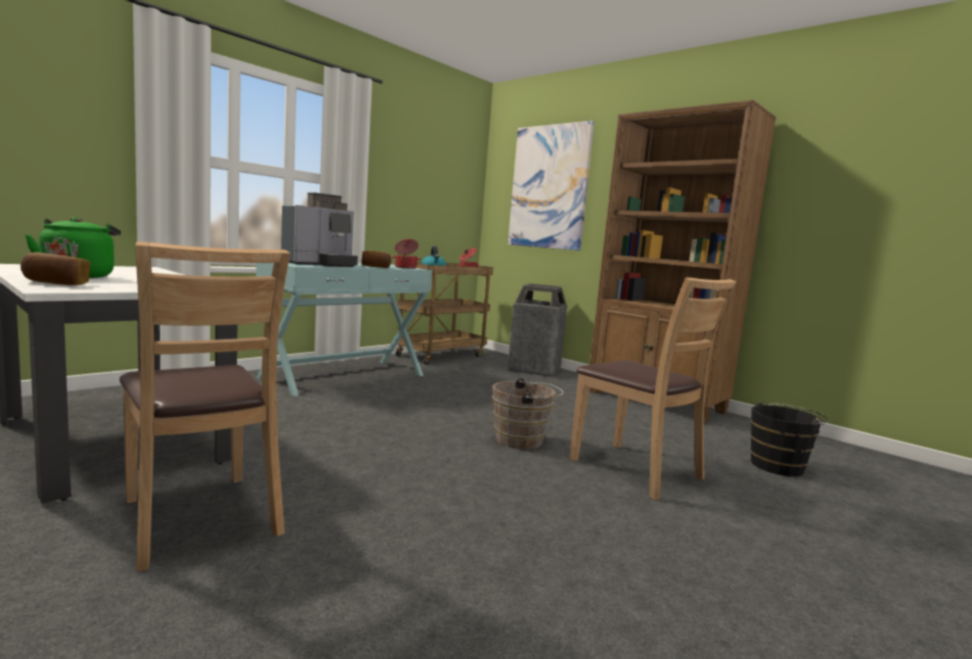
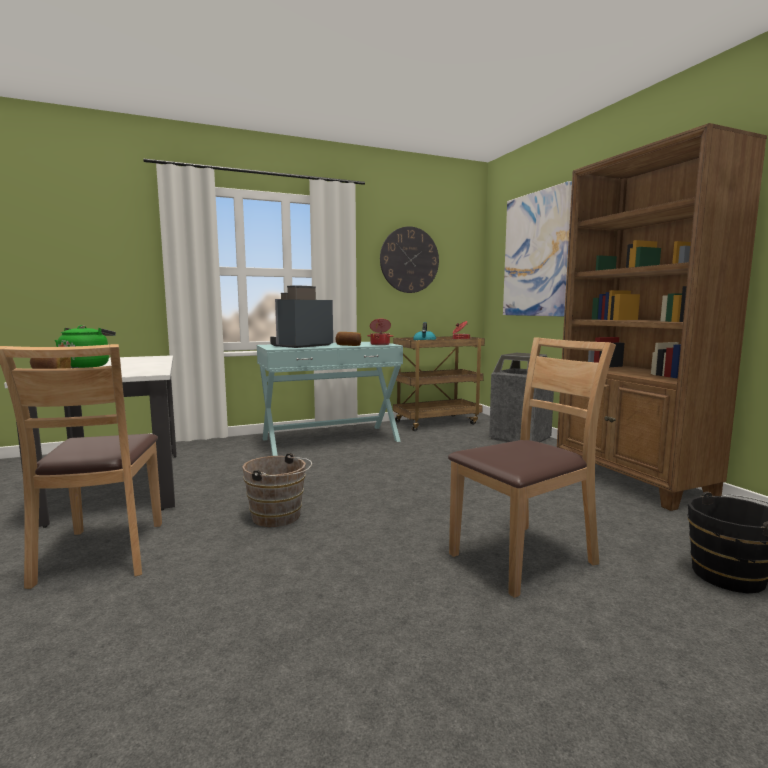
camera: 25 degrees right, 0 degrees up
coffee machine [281,192,358,267] -> coffee machine turned 150 degrees clockwise [270,285,333,348]
brown bucket [492,378,564,449] -> brown bucket moved to [242,453,312,527]
brown chair [569,277,737,500] -> brown chair turned 105 degrees counterclockwise [448,337,616,598]
none -> wall clock [380,226,439,293]

